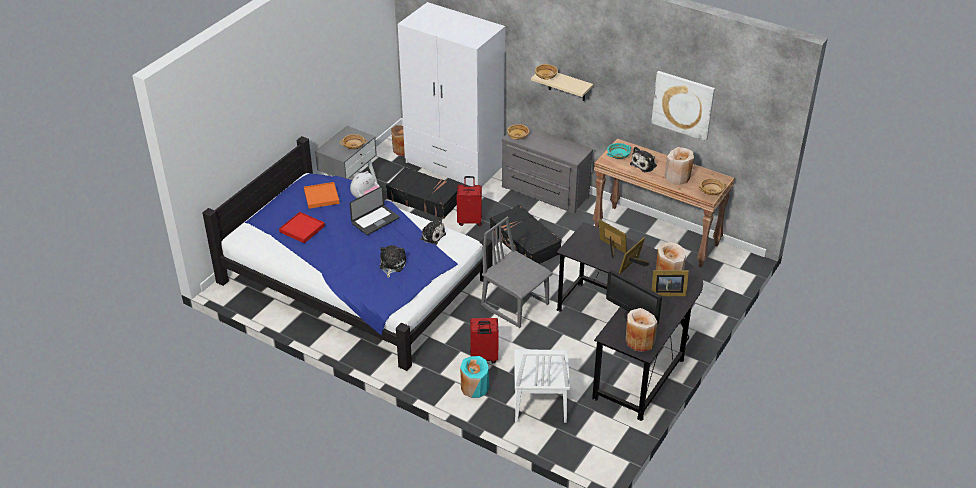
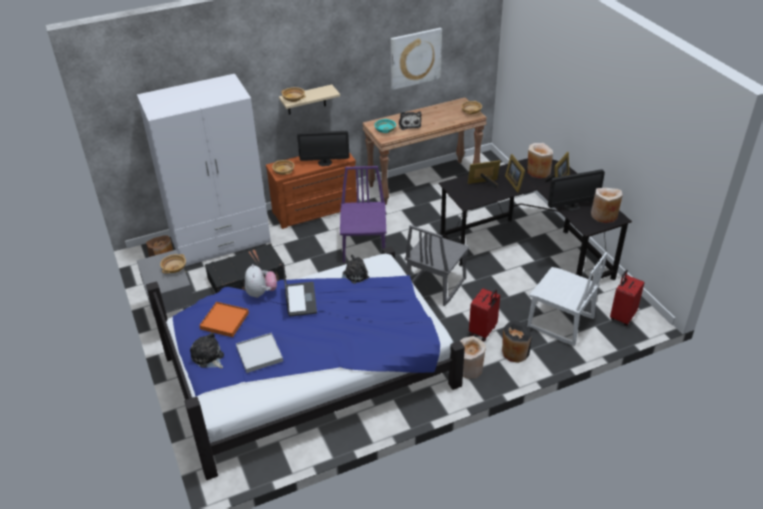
camera: 55 degrees left, 0 degrees up
red tray [279,212,325,243] -> white tray [236,333,283,373]
plush toy [379,245,406,278] -> plush toy moved to [190,332,224,368]
red suitcase [457,176,482,226] -> red suitcase moved to [610,270,645,326]
turquoise vase [460,356,489,398] -> black vase [502,321,532,363]
grey chair [481,216,553,328] -> grey chair turned 45 degrees counterclockwise [405,225,470,306]
black suitcase [490,205,562,264] -> purple chair [340,166,386,263]
grey dresser [502,123,593,214] -> brown dresser [266,152,357,229]
beige vase [665,147,694,185] -> beige vase moved to [460,336,486,379]
none -> monitor [297,131,349,166]

